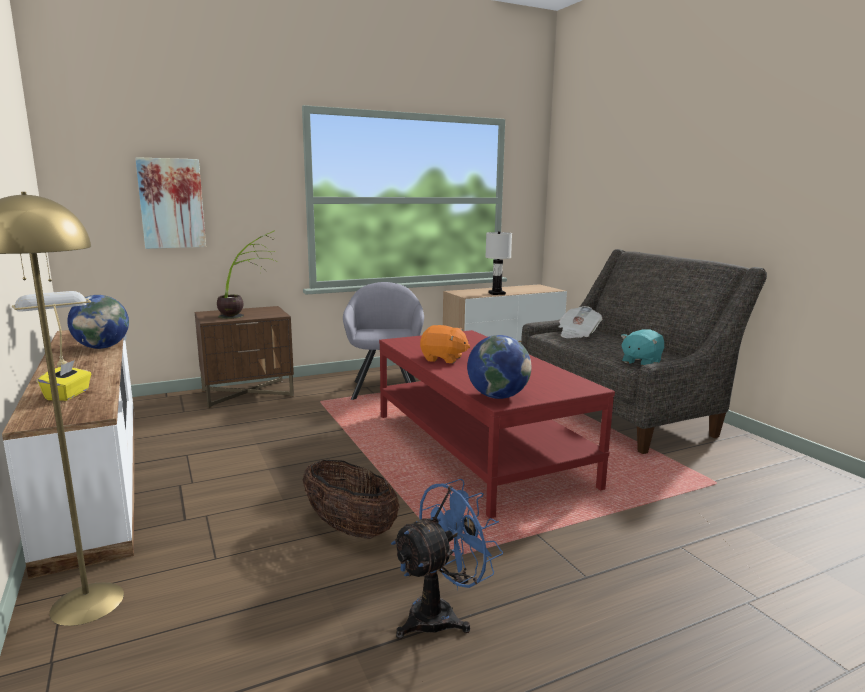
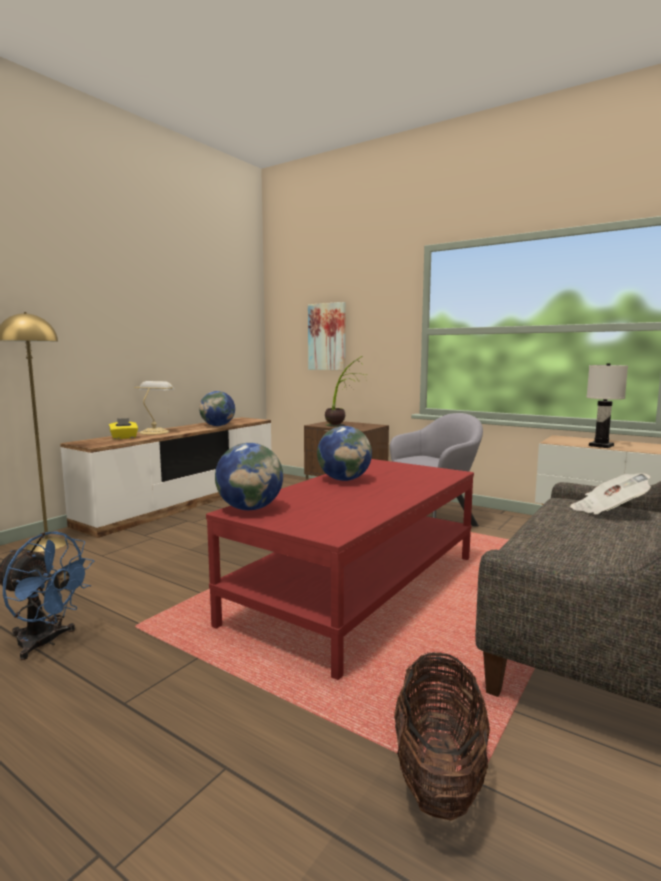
camera: 60 degrees right, 5 degrees down
basket [302,460,400,539] -> basket moved to [394,652,490,821]
orange plush toy [420,325,470,364] -> globe [317,426,372,481]
turquoise plush toy [621,329,664,366] -> none

